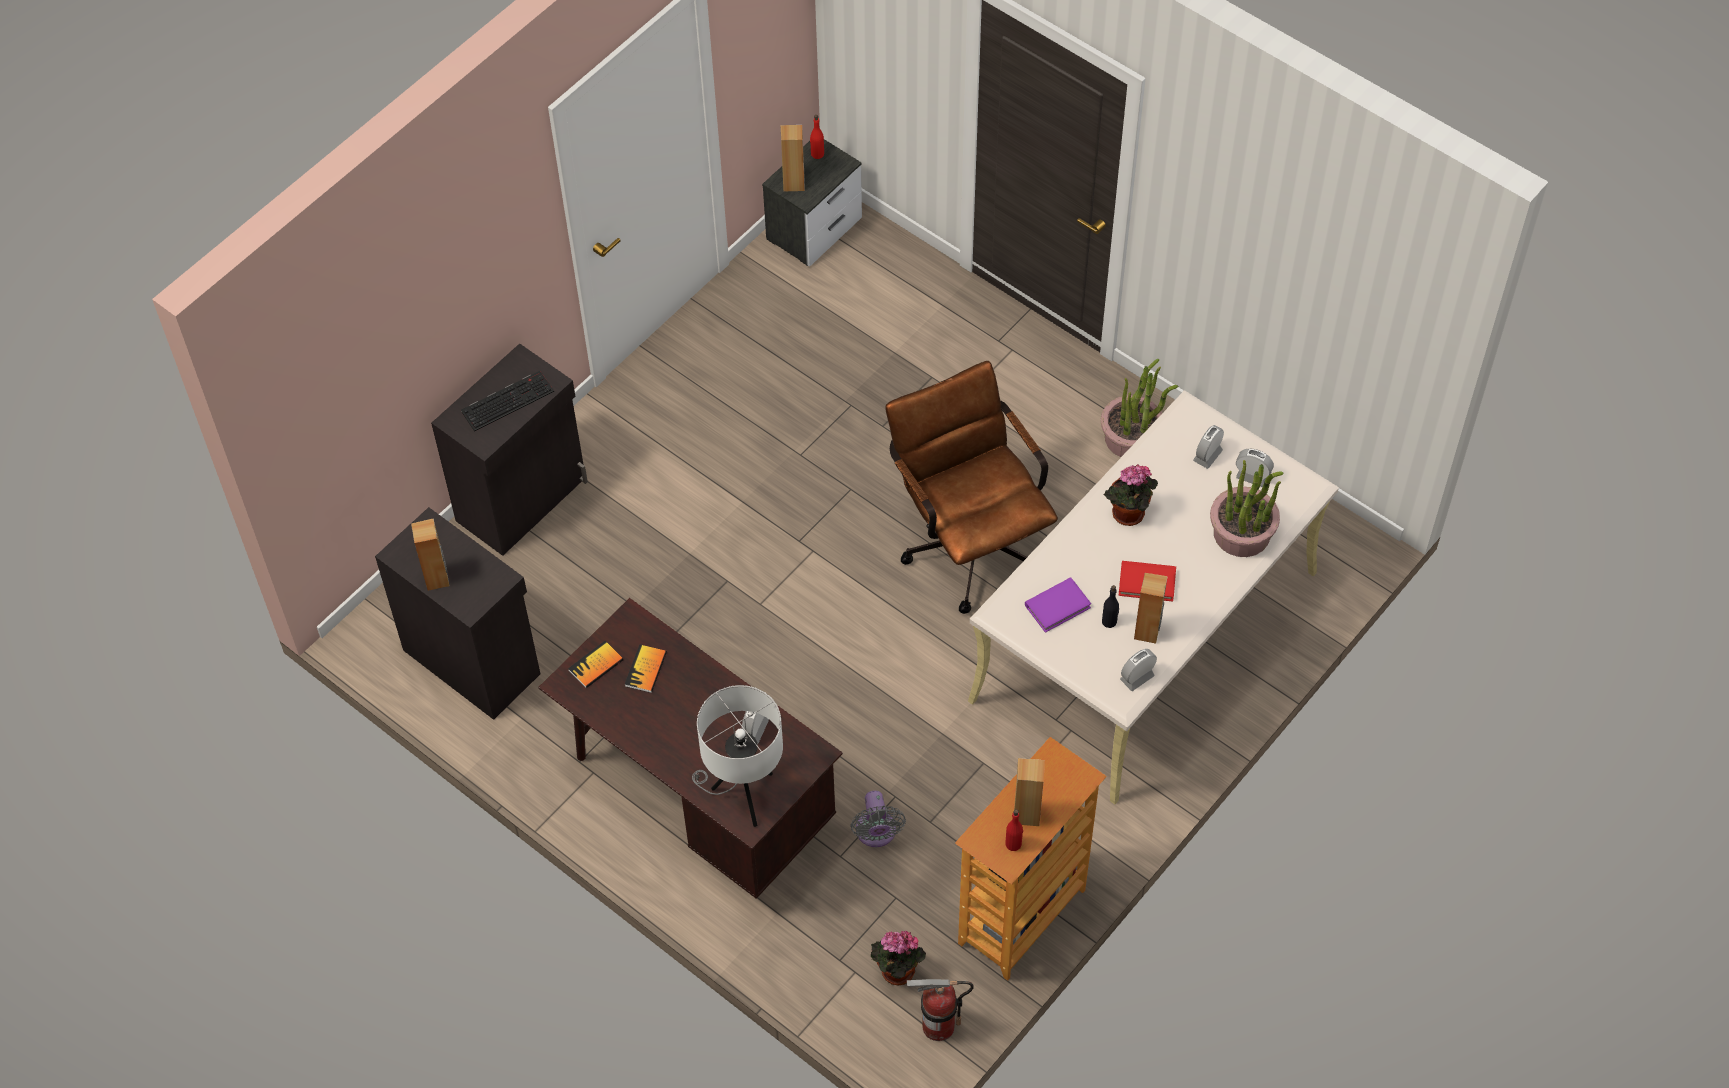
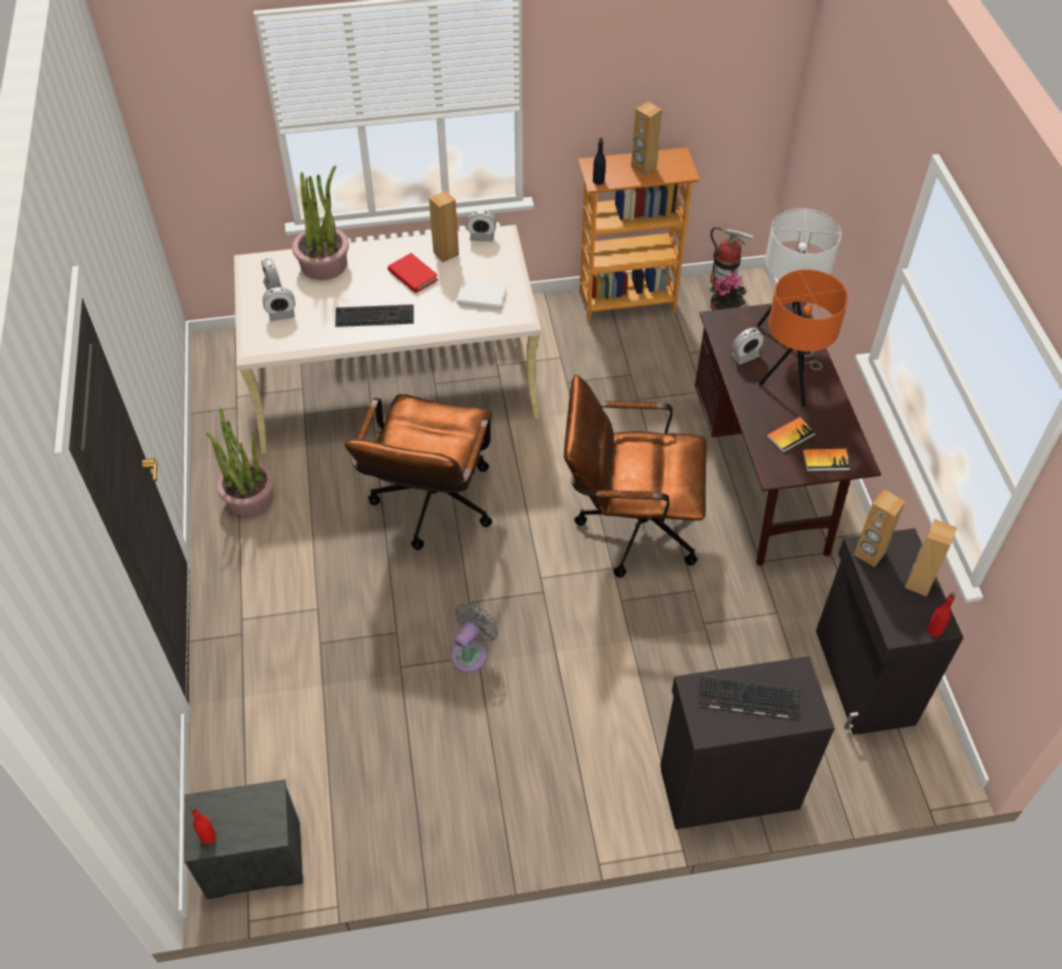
camera: 140 degrees left, 5 degrees down
brown speaker [780,125,805,192] -> brown speaker moved to [854,489,905,567]
grey fan [850,791,906,847] -> grey fan moved to [451,603,498,673]
red bottle [1005,809,1023,851] -> red bottle moved to [927,592,955,637]
purple book [1025,577,1091,633] -> white book [457,279,506,310]
black bottle [1102,585,1119,628] -> black bottle moved to [593,137,606,185]
potted plant [1104,464,1158,526] -> keyboard [335,304,414,327]
none -> brown office chair [564,375,707,578]
none -> orange table lamp [759,269,848,407]

